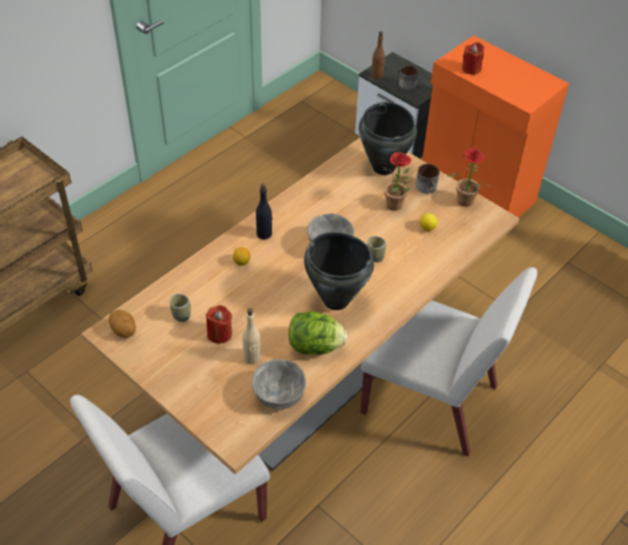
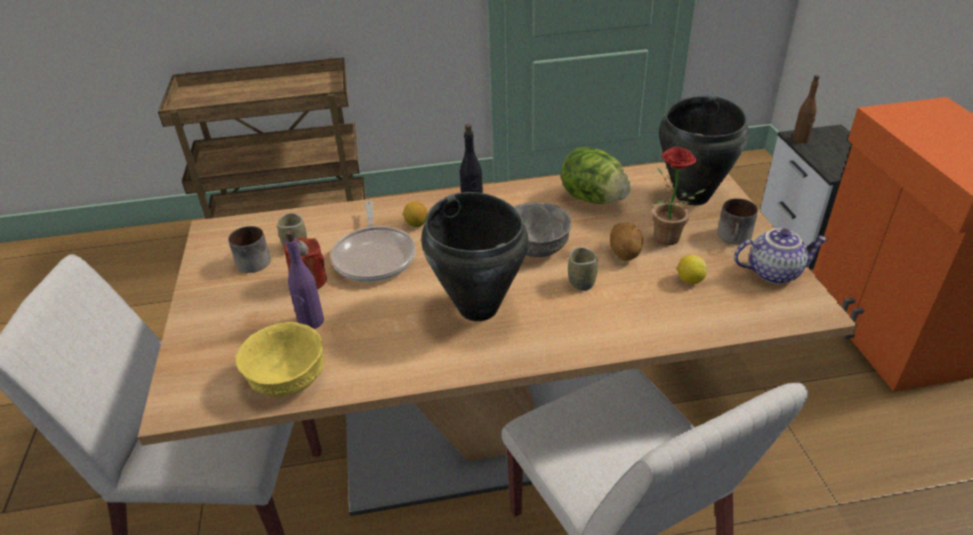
camera: 40 degrees right, 10 degrees down
potato [108,310,136,338] -> potato moved to [610,222,643,260]
beige bottle [242,308,261,364] -> purple bottle [285,230,324,329]
grey bowl [252,359,306,409] -> yellow bowl [235,322,324,397]
lettuce [289,312,347,355] -> lettuce moved to [561,147,631,204]
mug [398,65,418,90] -> mug moved to [228,226,271,273]
potted plant [447,148,491,207] -> teapot [734,228,828,284]
red candle [462,42,484,75] -> none
none -> frying pan [331,201,416,282]

